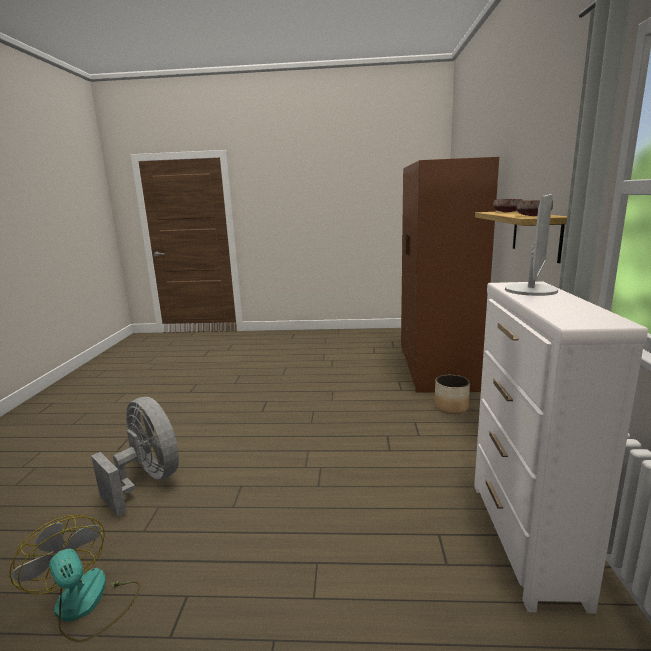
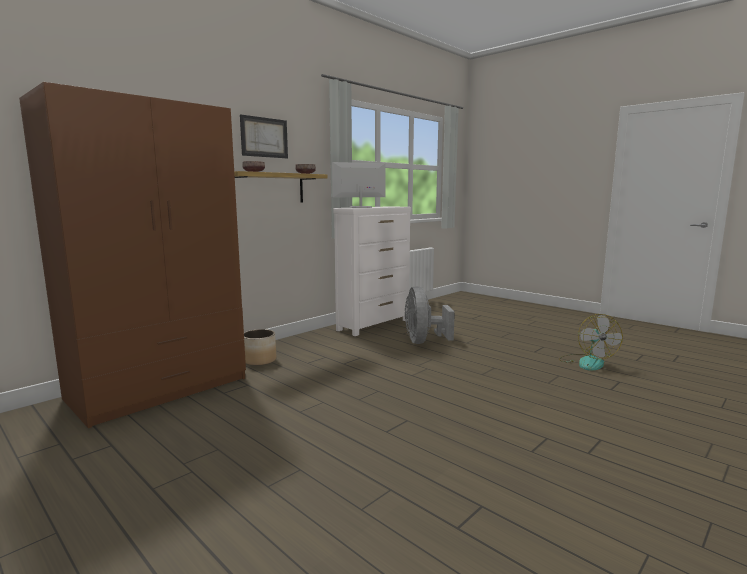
camera: 140 degrees left, 5 degrees down
grey fan [91,397,179,517] -> grey fan moved to [405,286,455,344]
none -> picture [240,115,288,158]

